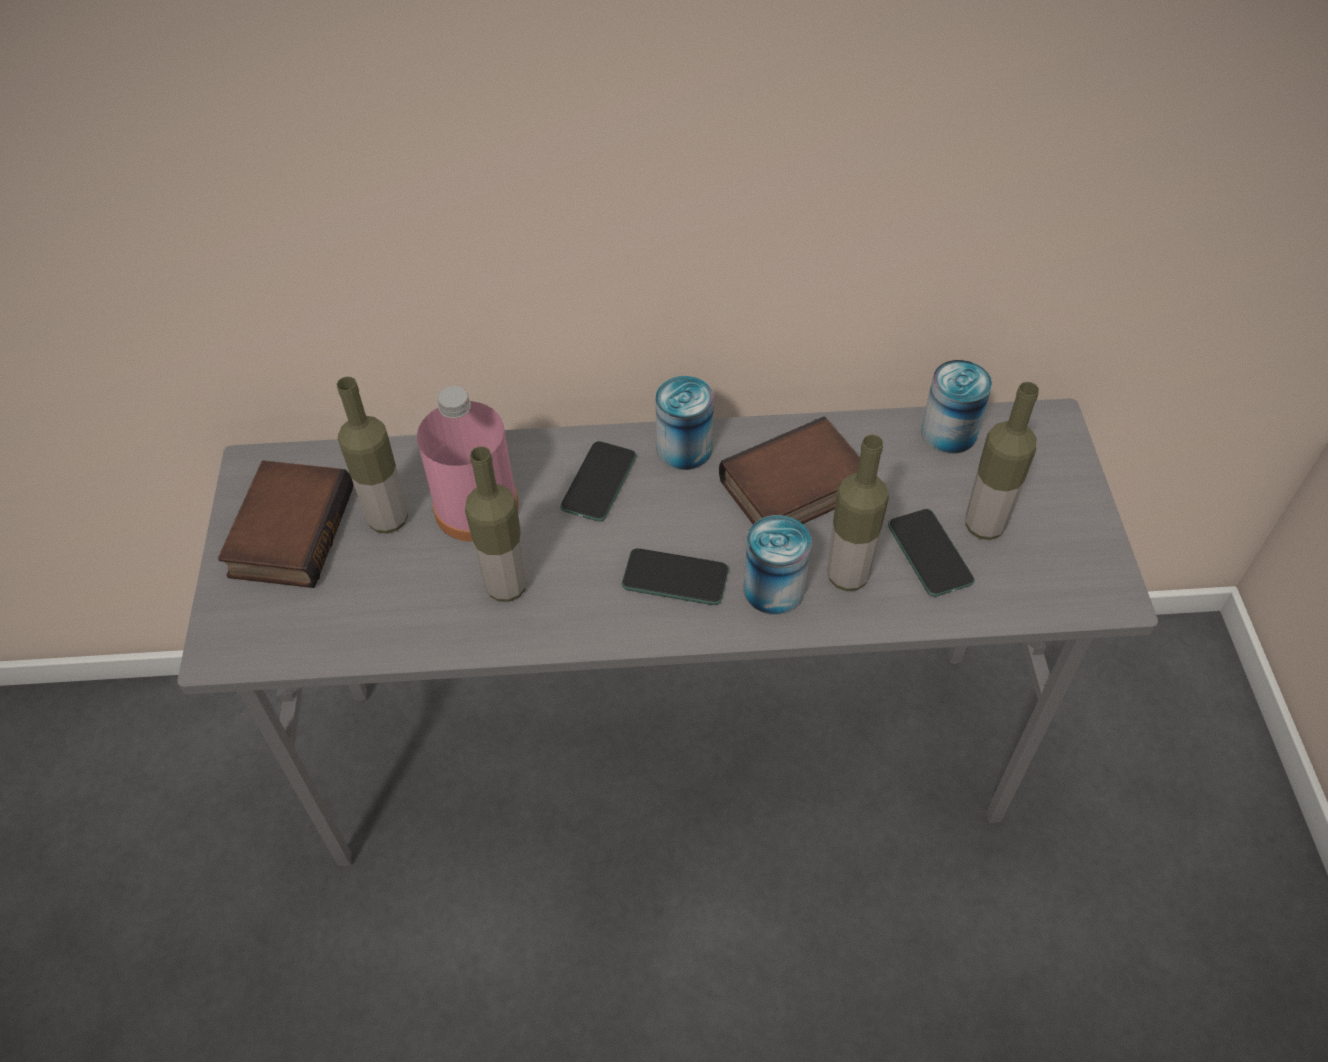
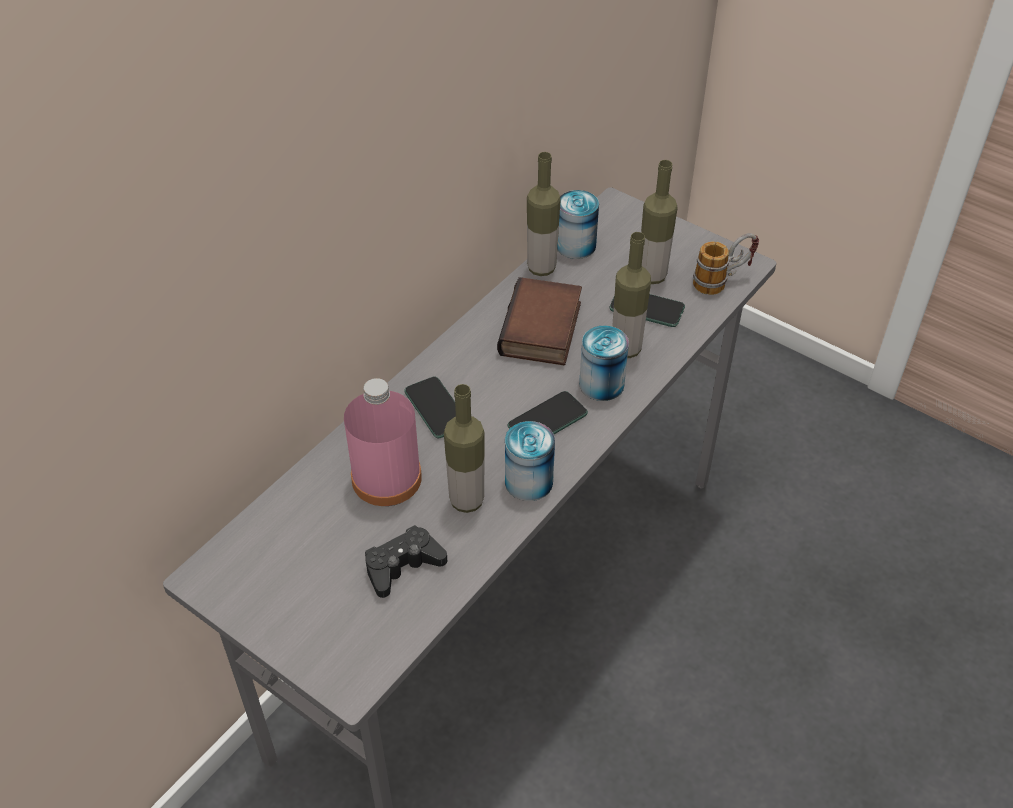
camera: 50 degrees left, 5 degrees down
book [218,460,354,588] -> none
bottle [336,376,408,534] -> bottle moved to [527,152,561,276]
can [655,376,714,470] -> can moved to [505,421,555,501]
none -> black game controller [365,525,447,598]
none -> mug [693,233,759,295]

